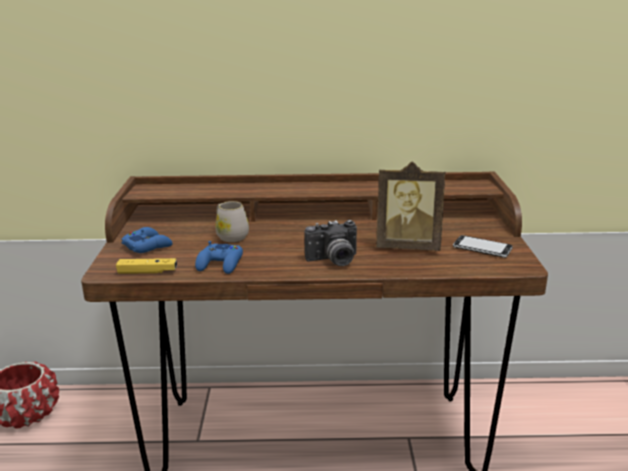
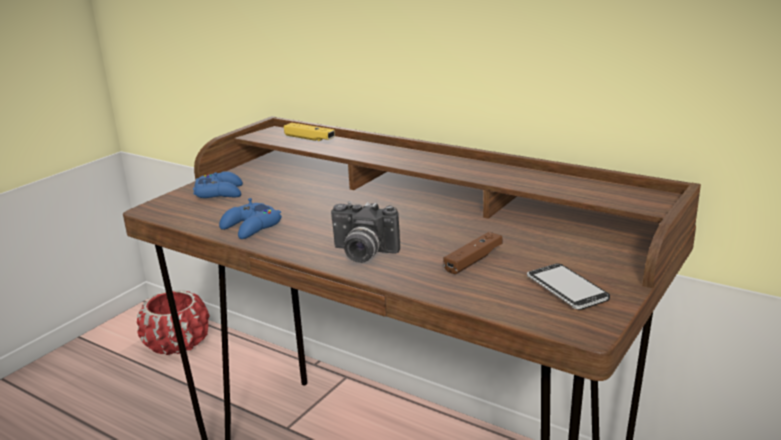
camera: 35 degrees right, 0 degrees up
yellow game controller [116,258,177,274] -> yellow game controller moved to [284,123,335,141]
white mug [215,201,249,242] -> none
picture frame [376,161,445,251] -> brown game controller [444,232,503,274]

